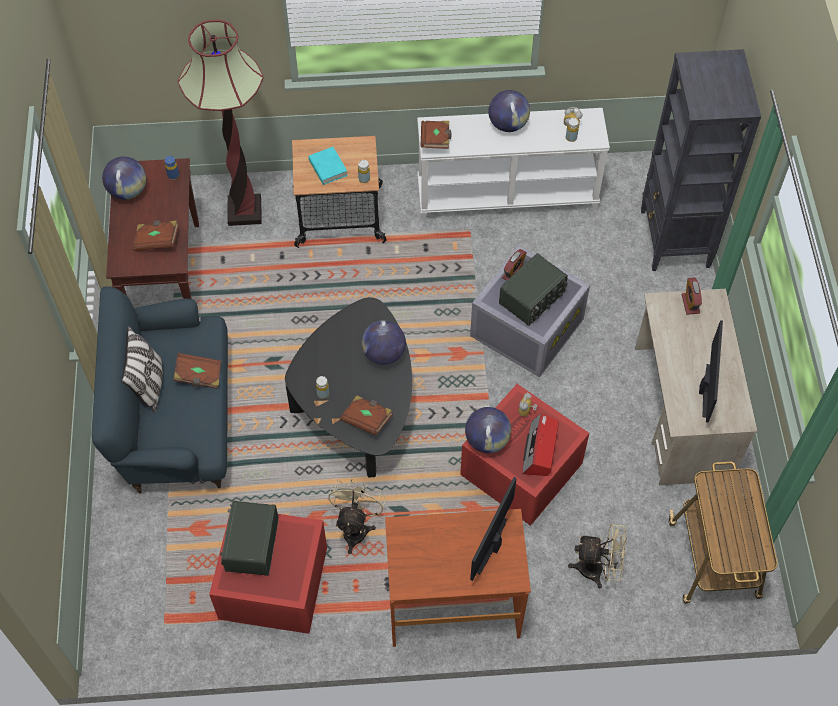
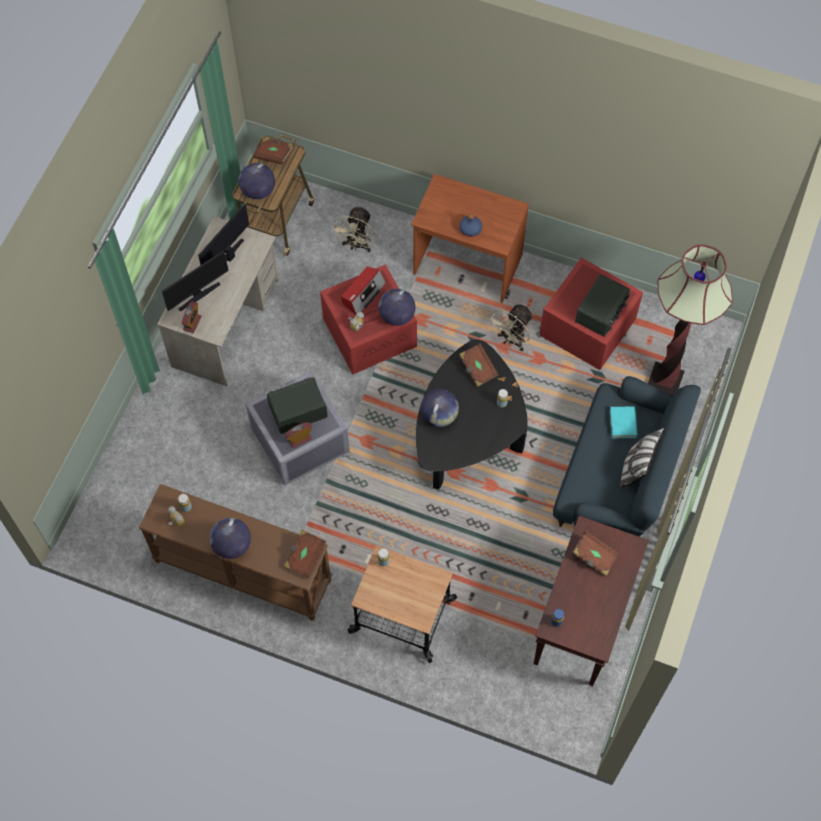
camera: 155 degrees left, 5 degrees up
globe [102,156,146,200] -> globe moved to [238,163,275,199]
brown book [173,353,221,389] -> brown book moved to [253,138,294,165]
floor lamp [178,20,263,226] -> floor lamp moved to [648,244,733,396]
turquoise book [308,147,348,185] -> turquoise book moved to [609,407,638,438]
white console table [417,108,610,220] -> brown console table [138,484,332,621]
monitor [470,477,517,581] -> monitor moved to [162,251,229,311]
beige fan [568,523,627,589] -> beige fan turned 105 degrees counterclockwise [332,206,375,252]
black bookcase [641,49,761,271] -> none
none -> blue bottle [459,214,482,237]

